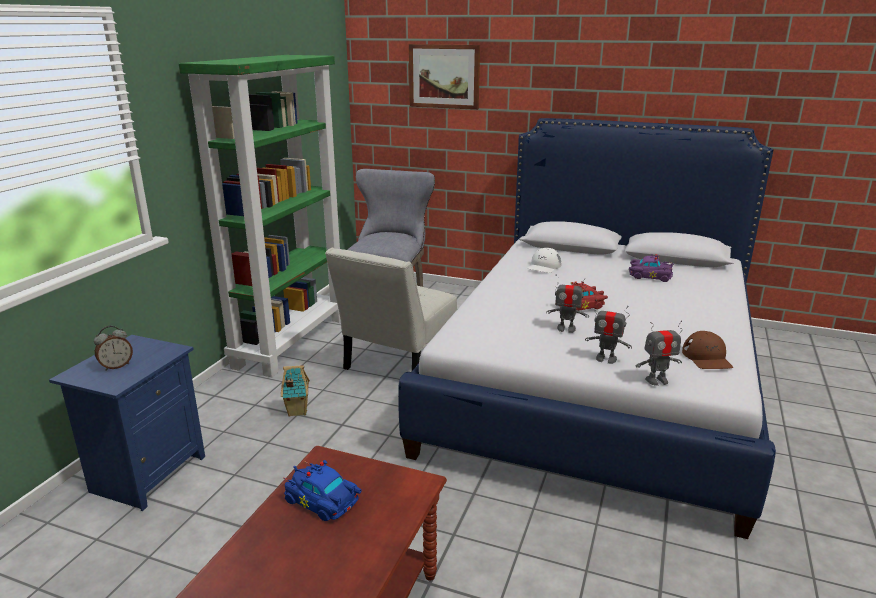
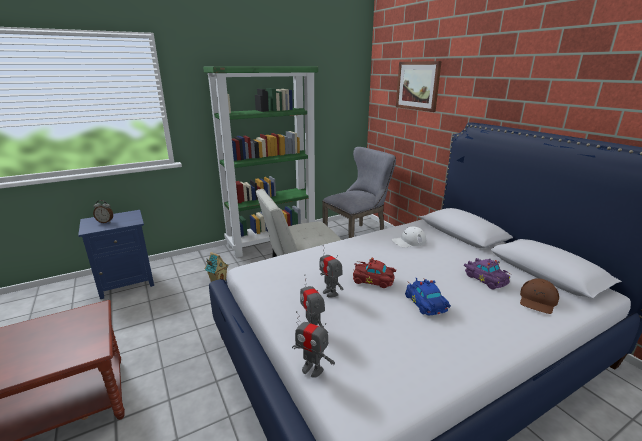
camera: 40 degrees right, 0 degrees up
blue toy car [283,460,362,521] -> blue toy car moved to [405,278,451,315]
brown cap [682,331,733,369] -> brown cap moved to [520,279,559,314]

